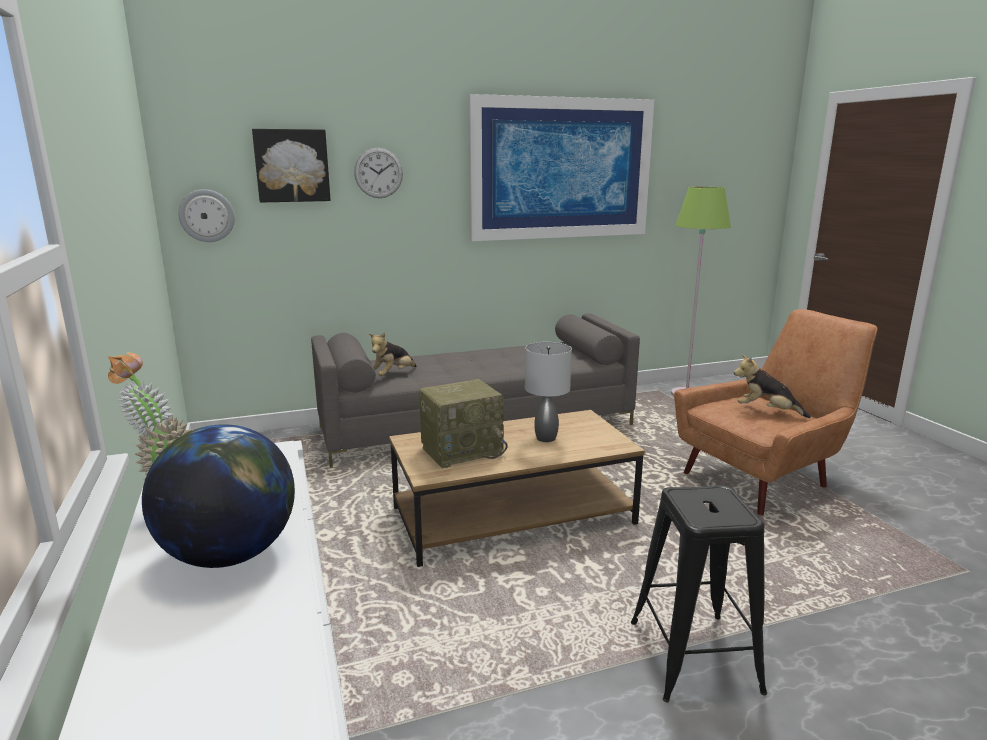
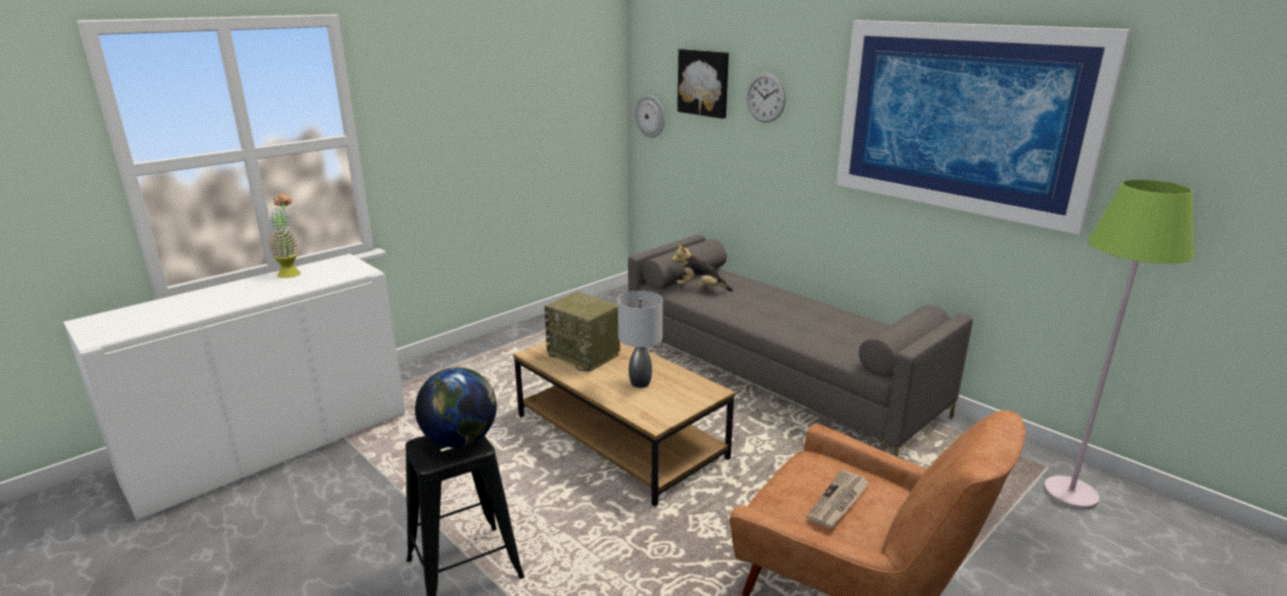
camera: 65 degrees right, 5 degrees up
globe [142,424,295,568] -> globe moved to [415,367,497,448]
plush toy [734,355,811,418] -> newspaper [807,470,870,528]

